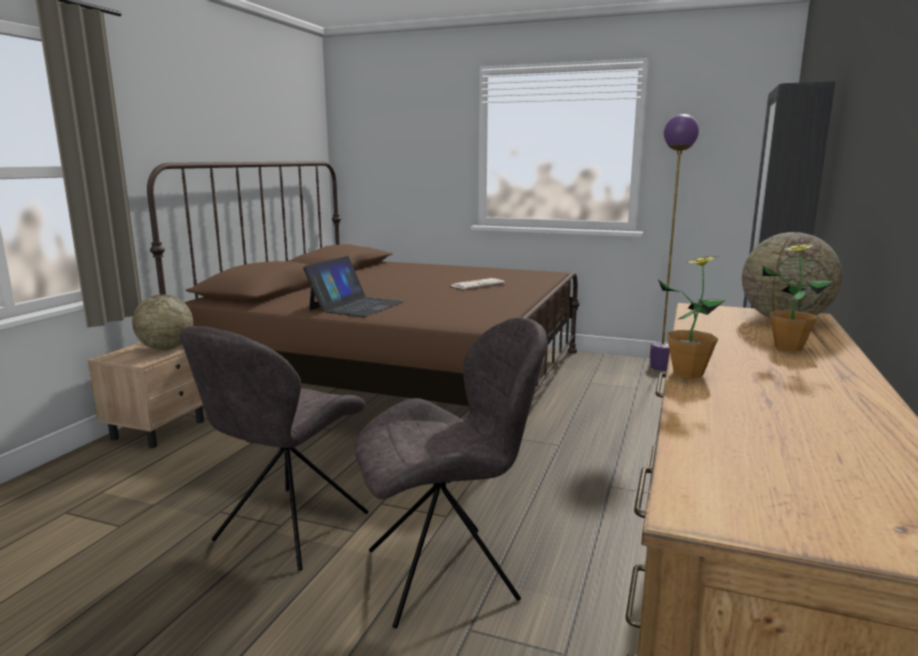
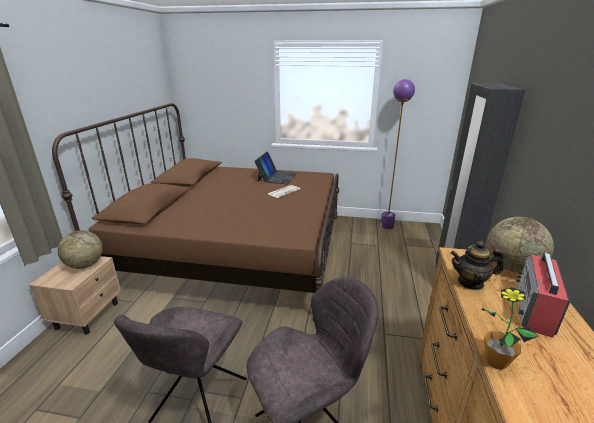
camera: 10 degrees left, 10 degrees up
laptop [303,256,404,317] -> laptop moved to [254,151,297,184]
potted plant [763,244,834,352] -> radio [516,253,570,338]
none -> teapot [450,241,504,290]

